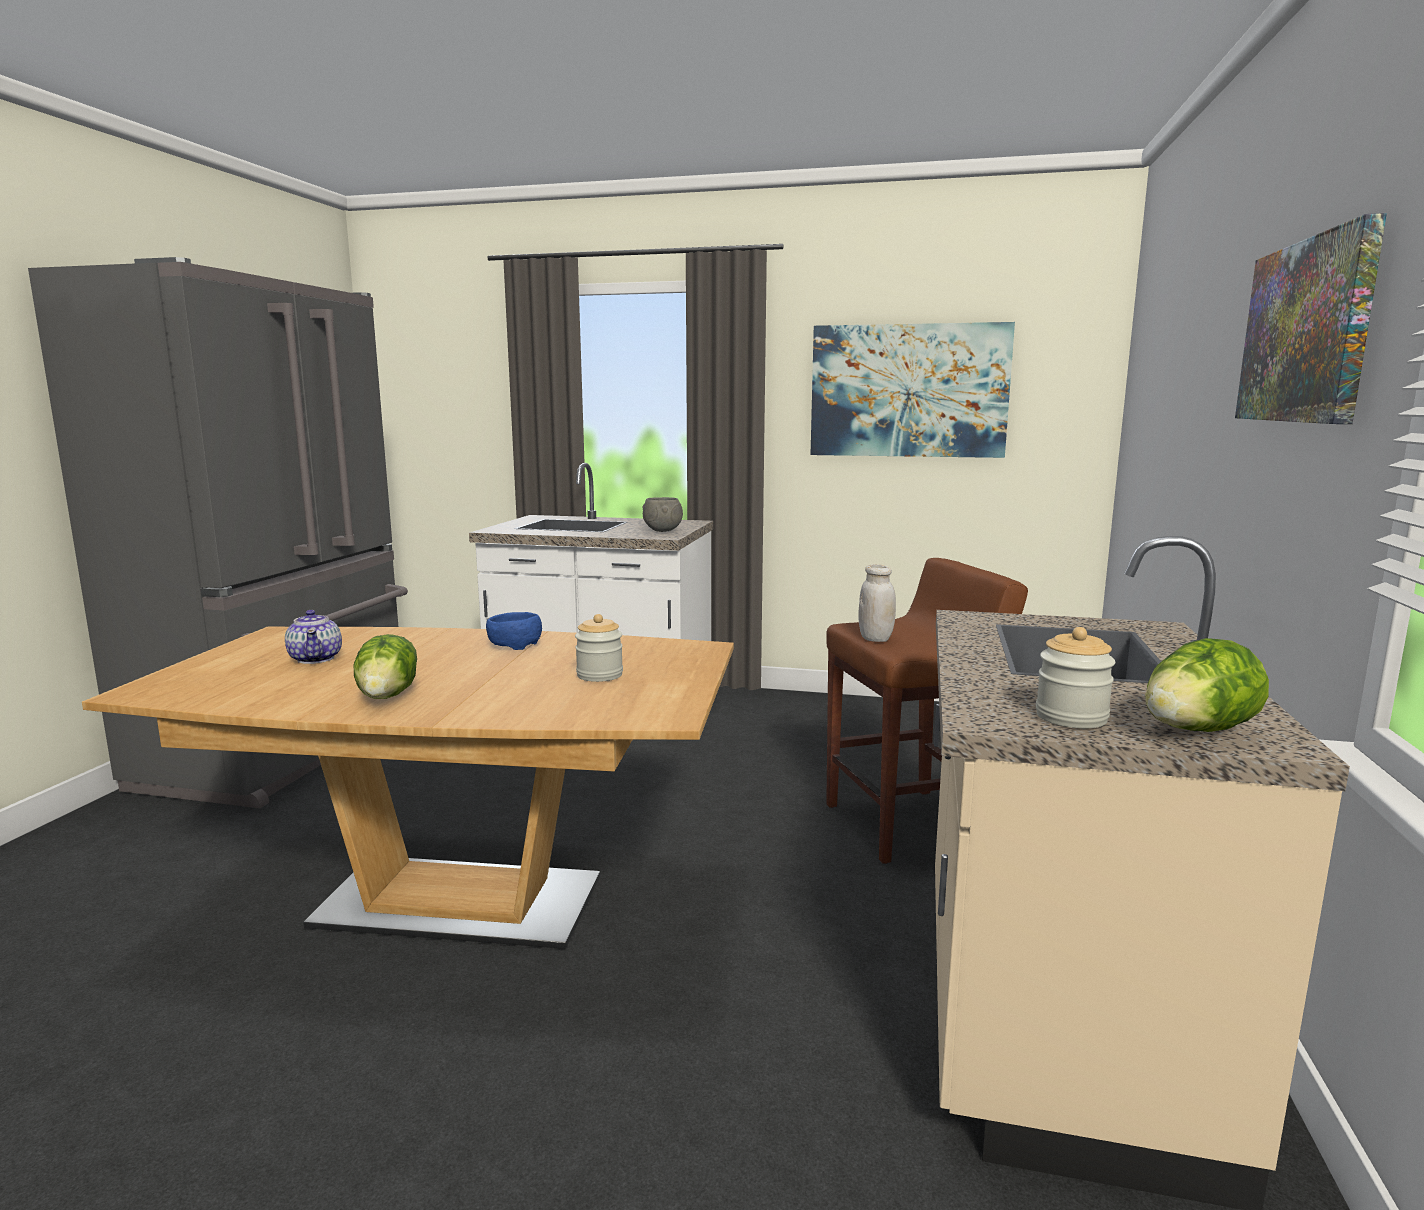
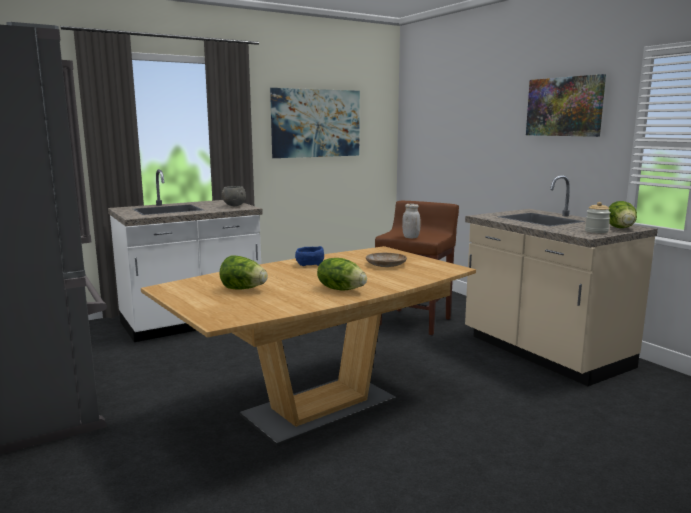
camera: 45 degrees left, 0 degrees up
teapot [285,610,342,664] -> lettuce [219,256,268,290]
jar [575,614,623,682] -> beige plate [366,253,407,267]

